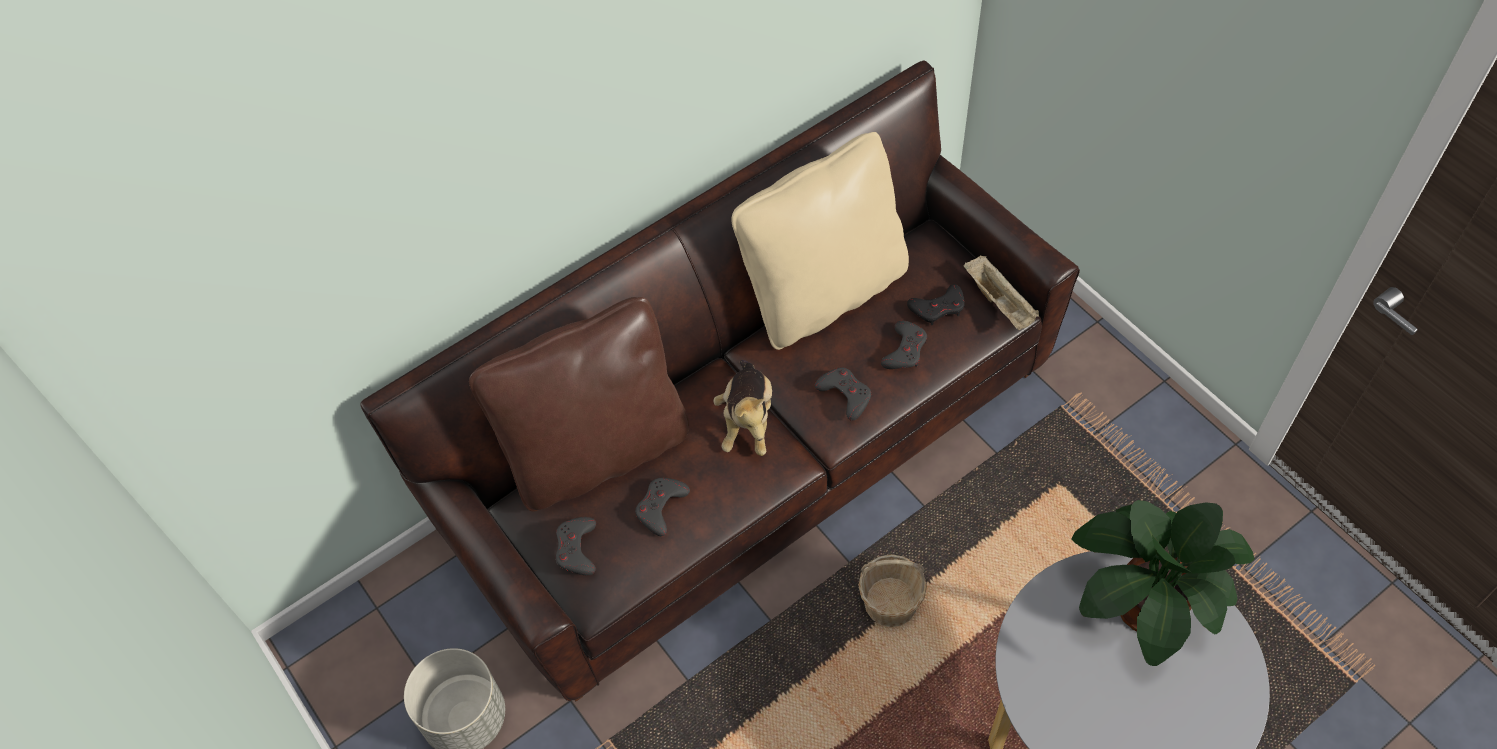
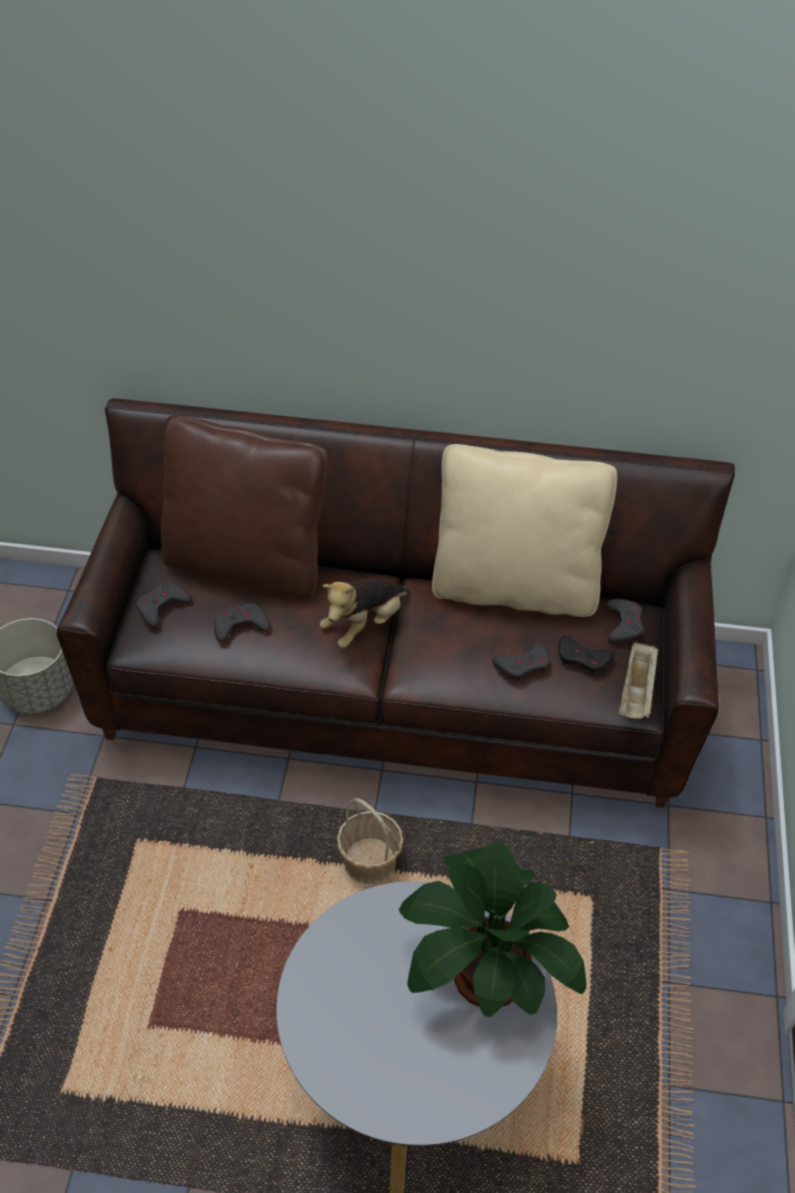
camera: 40 degrees right, 10 degrees down
grey game controller [814,367,871,421] -> grey game controller moved to [606,599,643,644]

